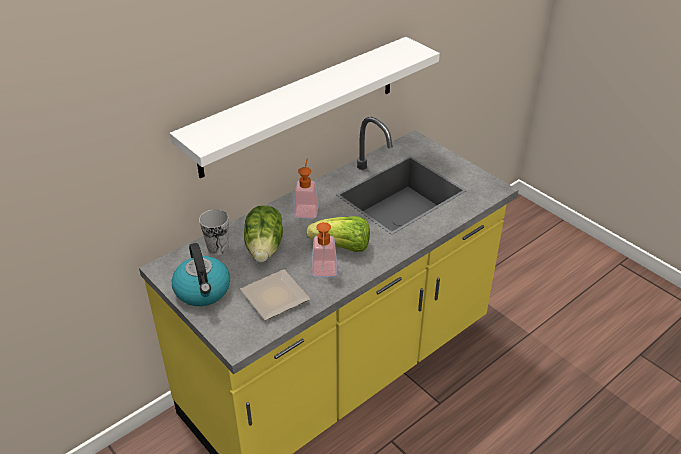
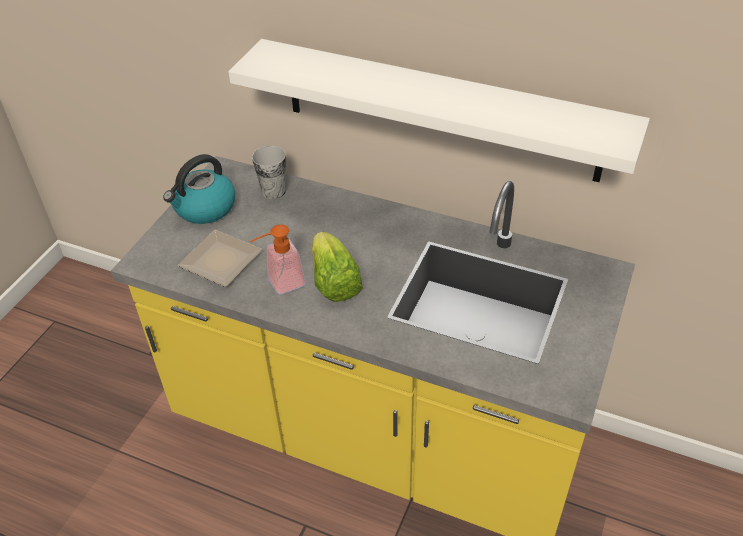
camera: 65 degrees right, 5 degrees up
lettuce [244,205,283,262] -> none
soap dispenser [294,159,318,219] -> none

